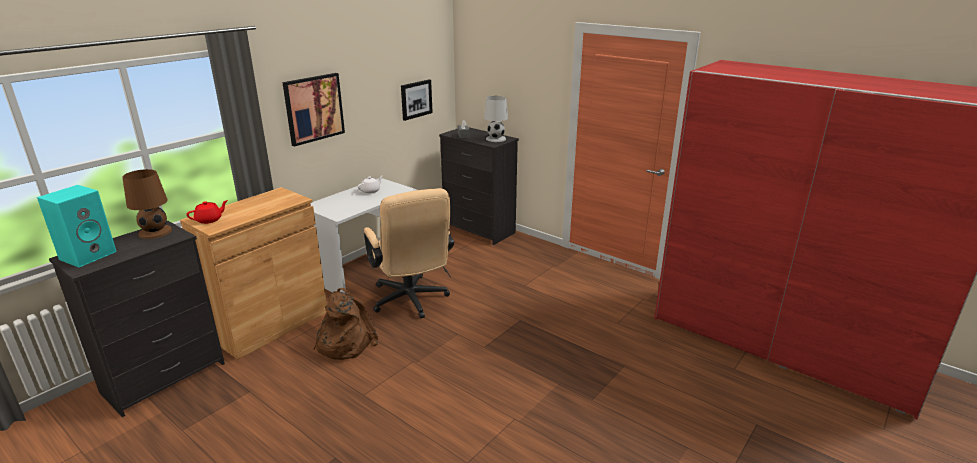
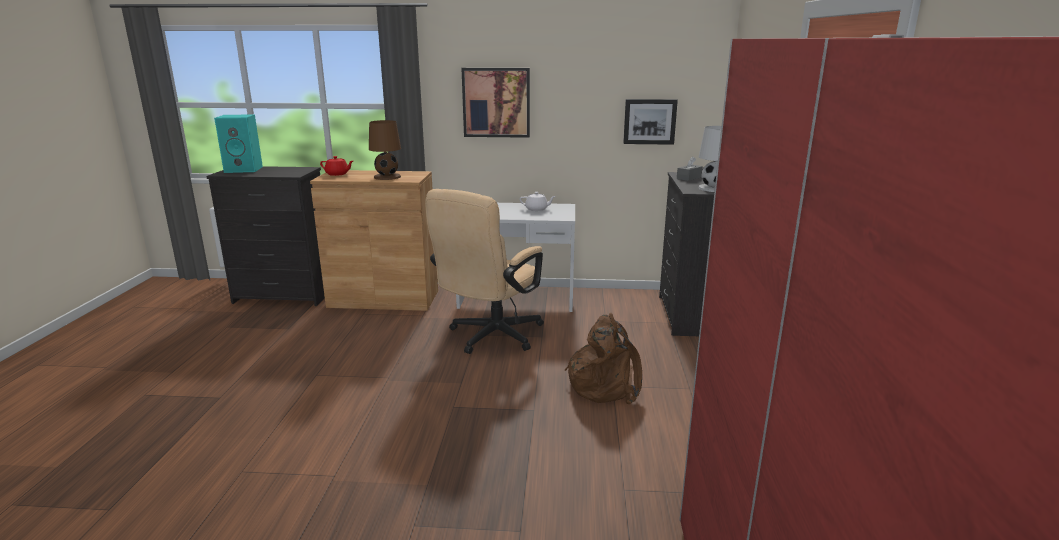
camera: 55 degrees right, 5 degrees down
brown table lamp [122,169,172,239] -> brown table lamp moved to [369,120,401,180]
brown backpack [313,288,379,360] -> brown backpack moved to [565,313,642,404]

